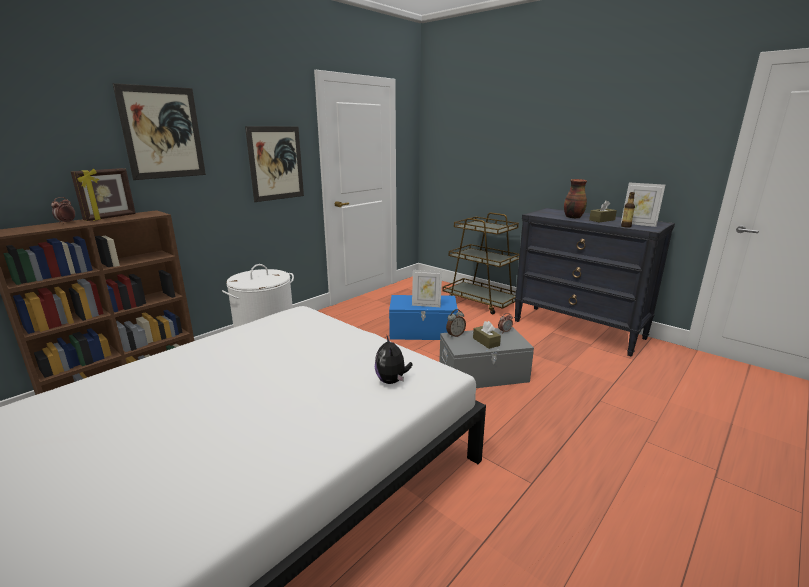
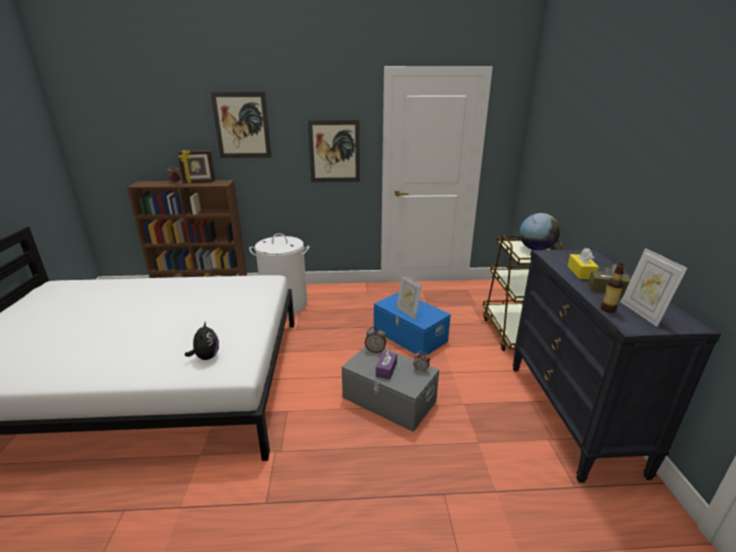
camera: 45 degrees right, 5 degrees up
plush toy [375,336,412,384] -> plush toy turned 135 degrees clockwise [185,320,219,360]
brown tissue box [473,321,501,349] -> purple tissue box [376,350,397,380]
vase [564,179,587,219] -> yellow tissue box [568,248,599,279]
none -> globe [519,213,560,250]

